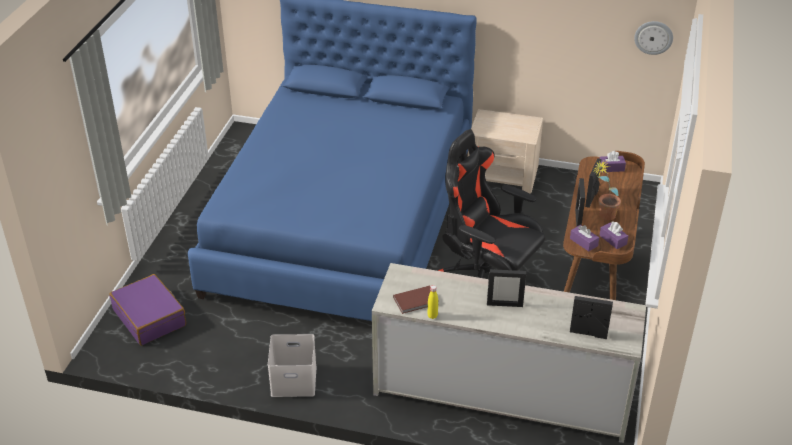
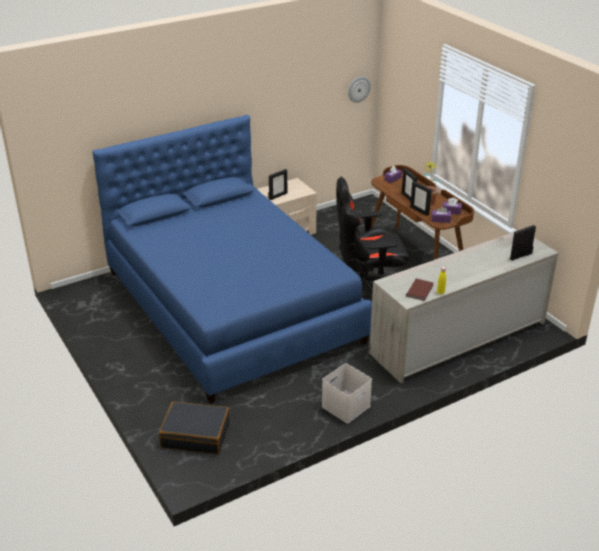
camera: 45 degrees left, 5 degrees down
purple suitcase [109,274,186,345] -> black suitcase [159,401,230,454]
picture frame [487,269,526,307] -> picture frame moved to [268,169,287,200]

